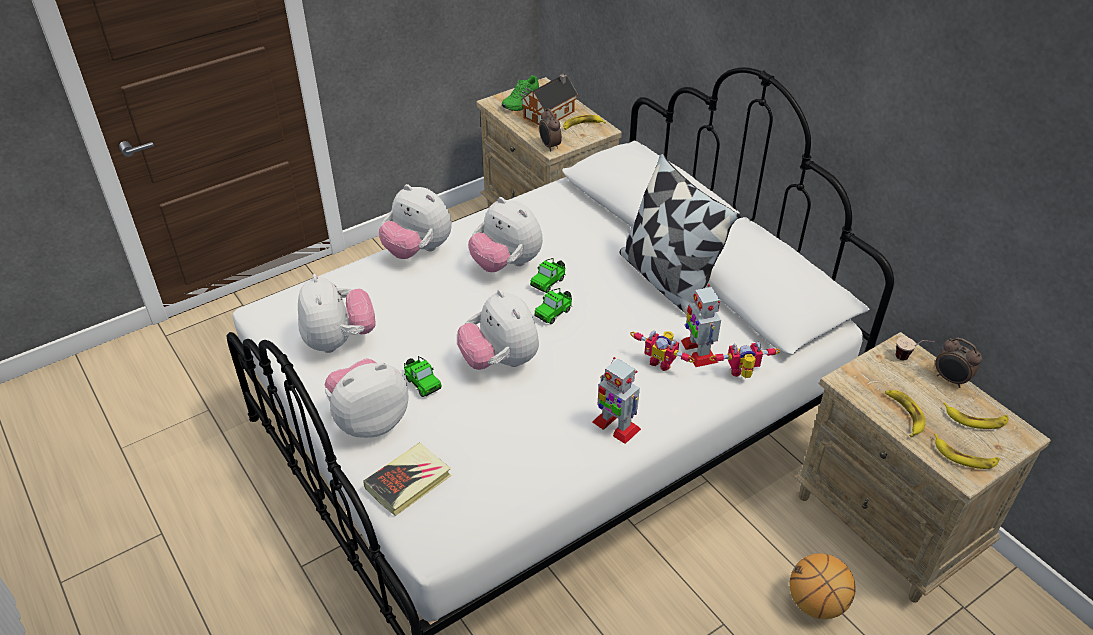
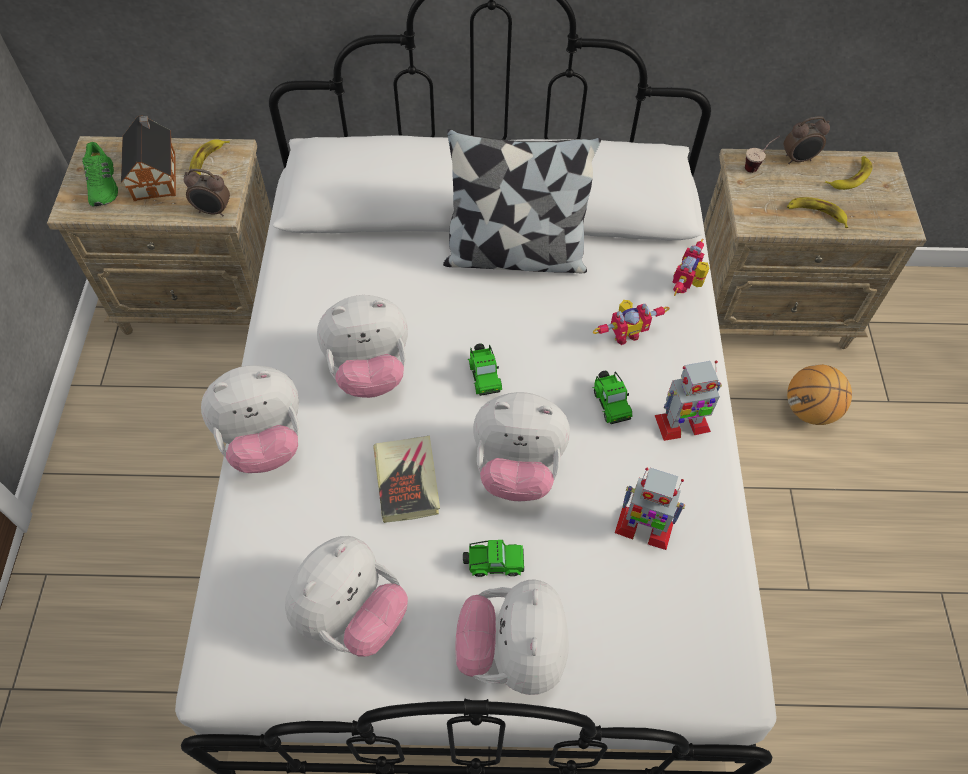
camera: 55 degrees left, 15 degrees up
plush toy [298,274,376,353] -> plush toy turned 105 degrees clockwise [285,536,408,656]
book [363,443,451,516] -> book moved to [373,436,440,523]
toy car [530,258,566,293] -> toy car moved to [592,371,632,424]
toy robot [681,284,721,367] -> toy robot moved to [615,468,685,550]
banana [934,434,1000,469] -> none

